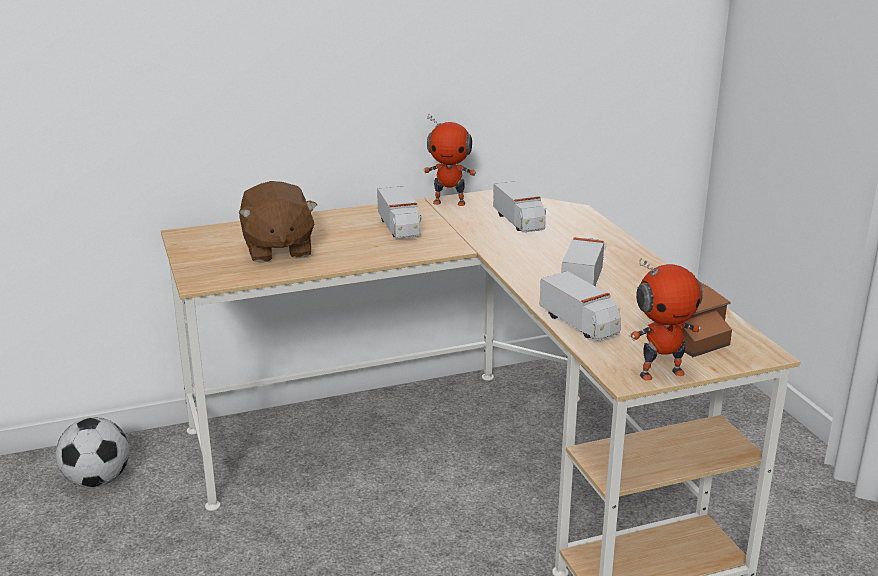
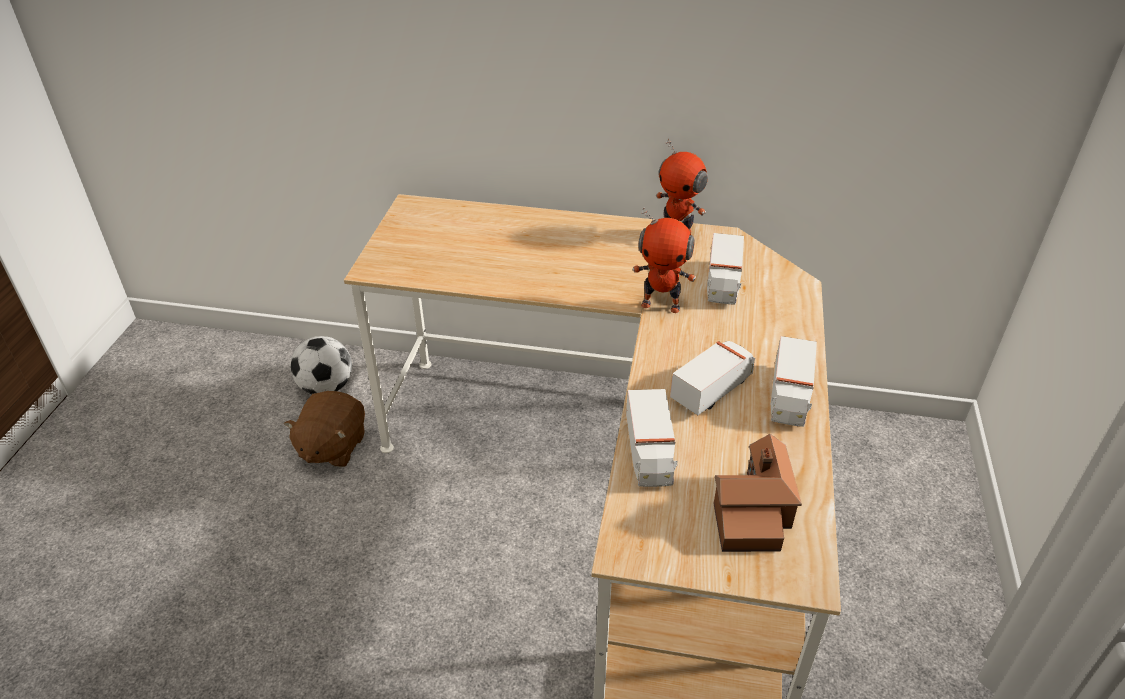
camera: 30 degrees right, 15 degrees up
brown plush toy [239,181,317,263] -> brown plush toy moved to [284,391,365,467]
toy truck [377,186,421,239] -> toy truck moved to [771,336,817,427]
toy robot [630,258,703,381] -> toy robot moved to [633,207,696,313]

